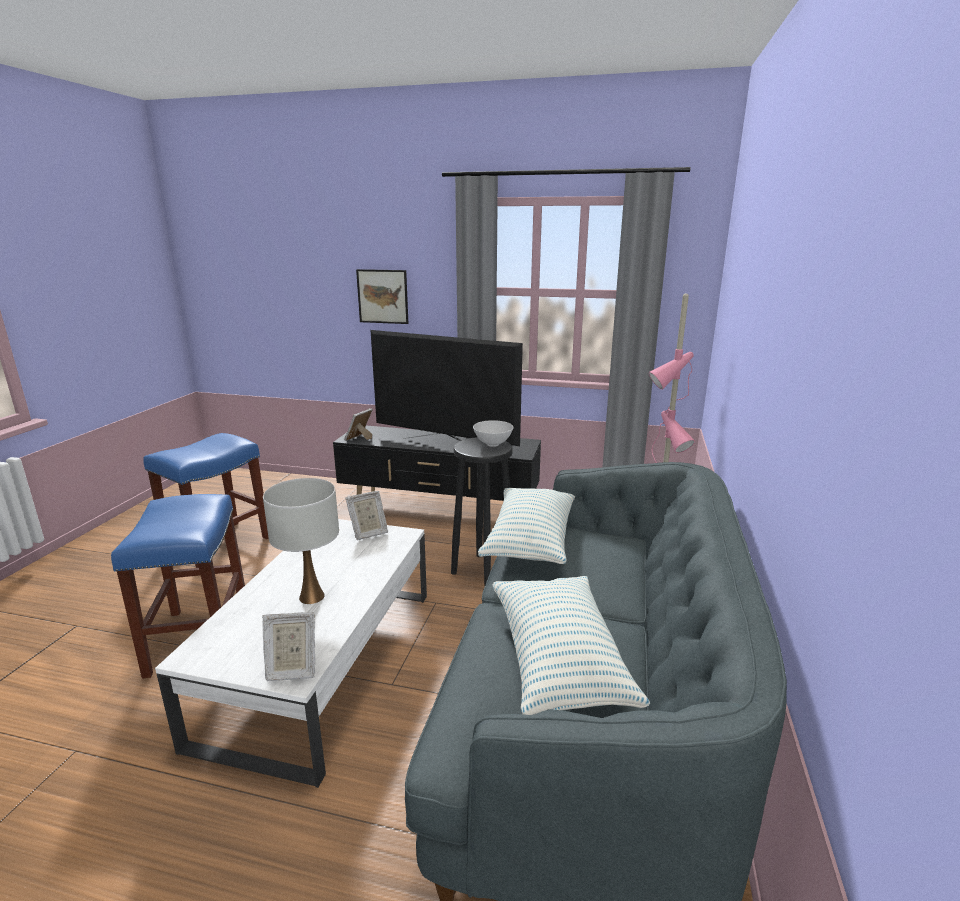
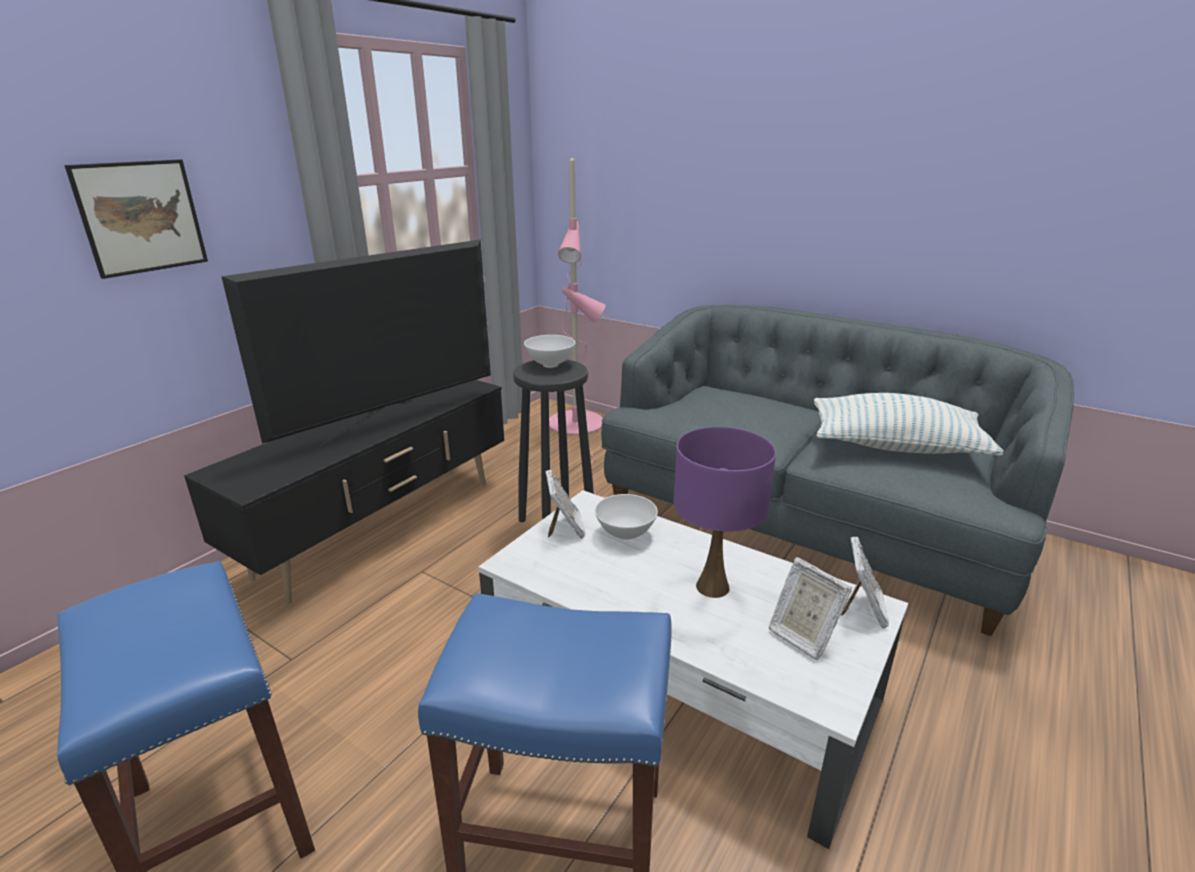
camera: 70 degrees left, 5 degrees up
white table lamp [263,478,339,604] -> purple table lamp [673,427,776,598]
picture frame [344,409,373,441] -> picture frame moved to [769,557,852,661]
pillow [478,488,575,564] -> none
none -> white bowl [595,494,658,540]

